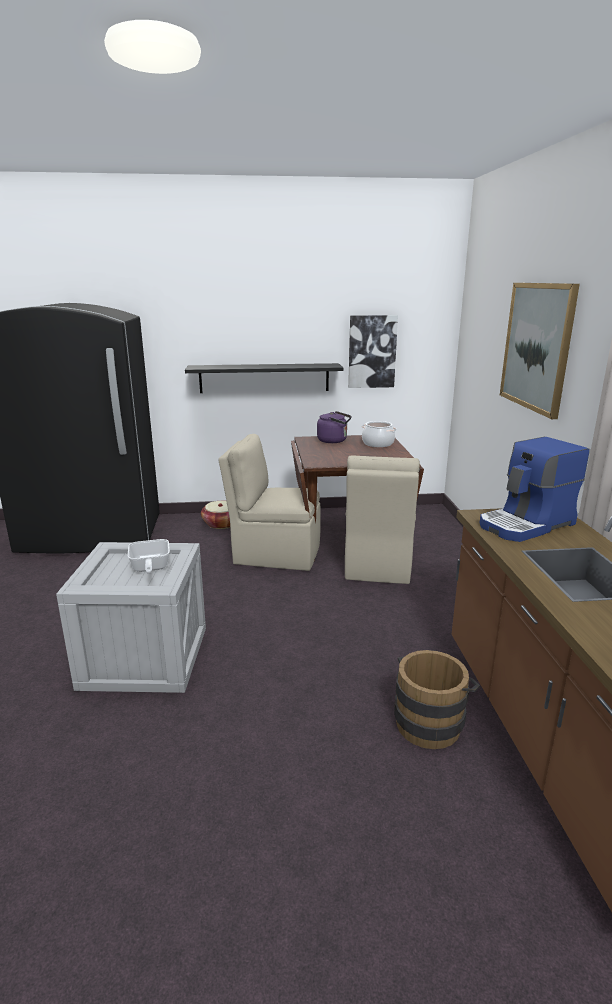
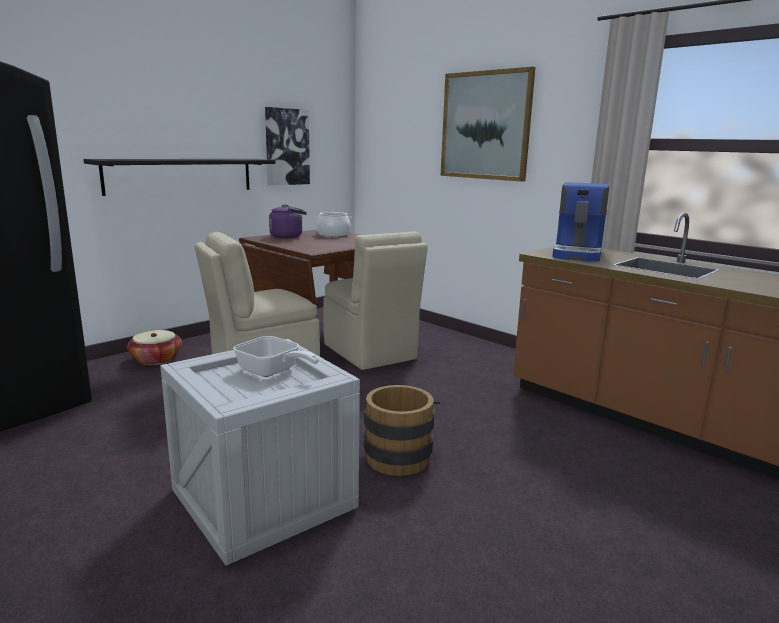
camera: 40 degrees left, 5 degrees down
brown bucket [394,650,480,749] -> brown bucket moved to [360,385,440,476]

